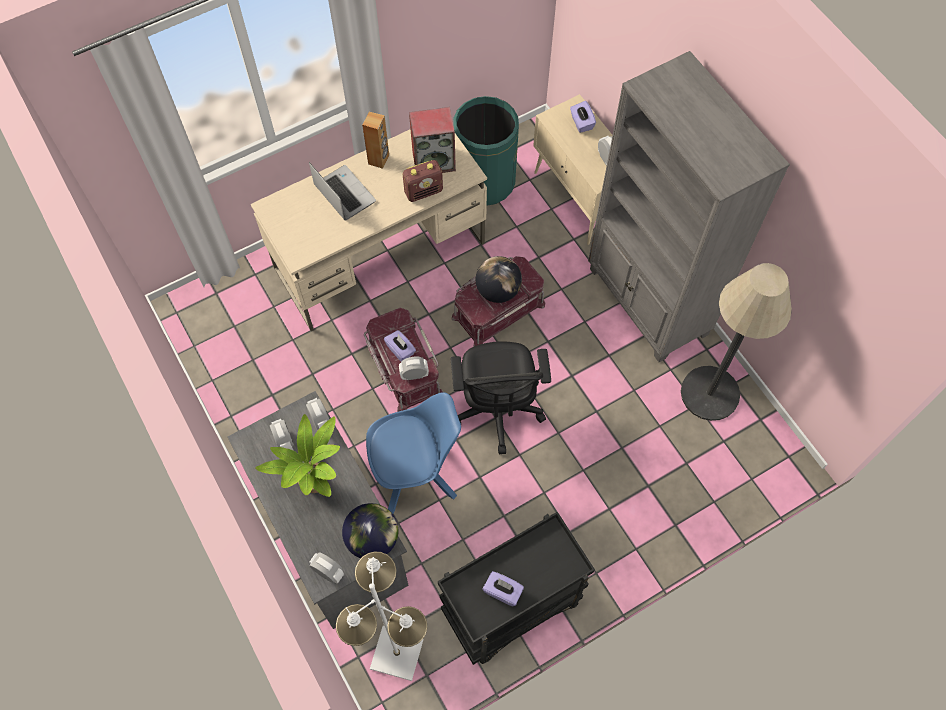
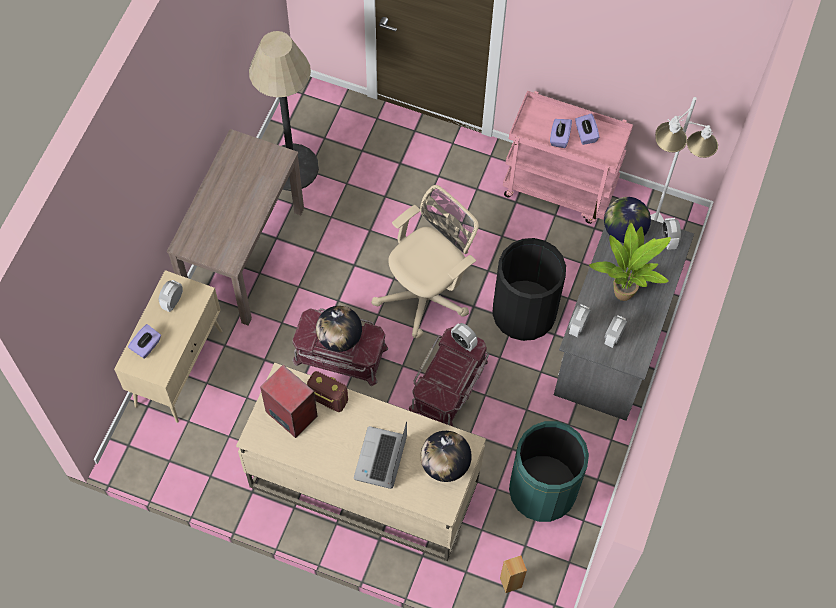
camera: 130 degrees left, 0 degrees up
brown speaker [362,112,389,169] -> brown speaker moved to [500,555,527,593]
blue chair [366,392,461,514] -> black trash can [492,238,566,341]
purple tissue box [384,330,416,362] -> purple tissue box moved to [550,119,572,148]
black cart [438,512,595,665] -> pink cart [503,91,633,224]
black office chair [451,341,551,455] -> beige office chair [372,185,479,339]
green trash can [453,96,519,205] -> green trash can moved to [509,421,589,522]
grey bookcase [588,51,790,362] -> brown console table [167,129,304,325]
none -> globe [420,431,472,482]

